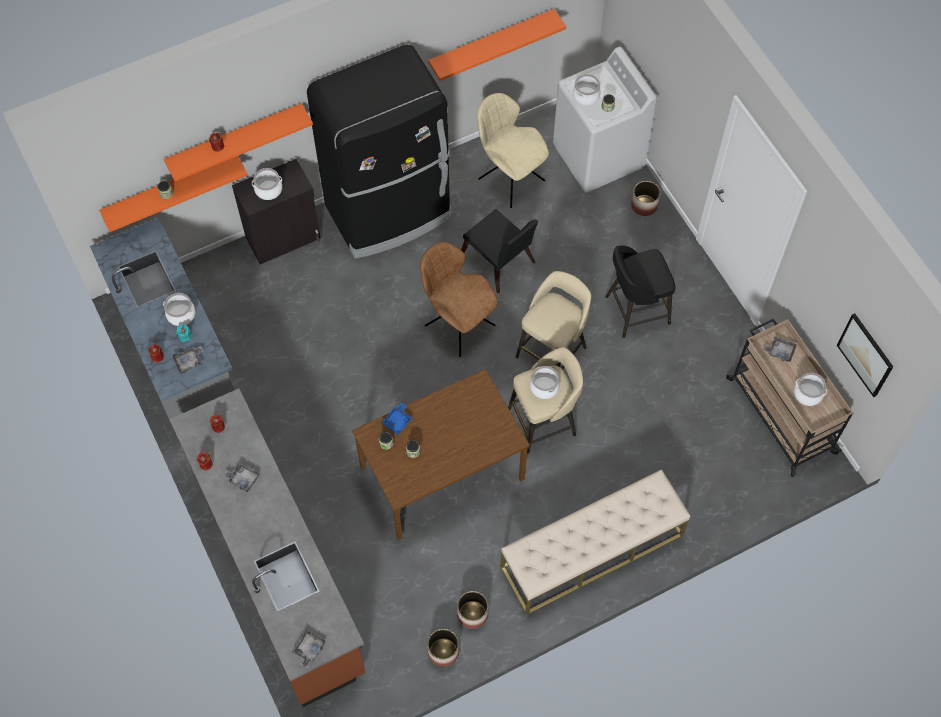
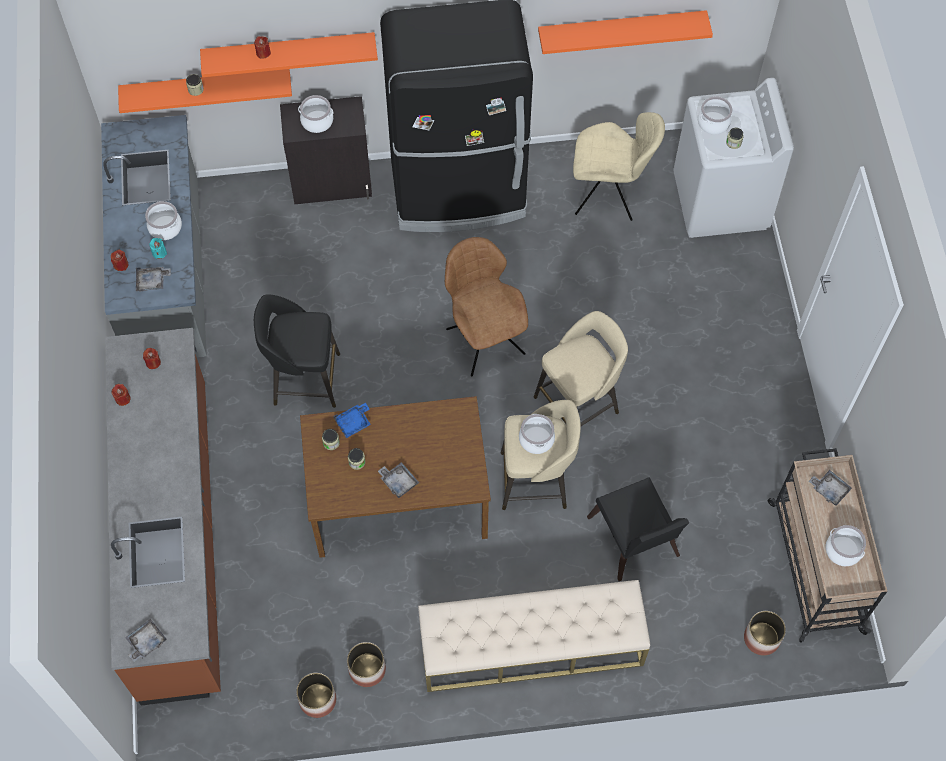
camera: 20 degrees right, 0 degrees up
grey tray [223,462,260,492] -> grey tray moved to [378,462,419,498]
black chair [461,209,539,294] -> black chair moved to [587,477,689,581]
beige chair [477,93,549,208] -> beige chair turned 120 degrees clockwise [573,112,665,221]
black stool [605,245,675,338] -> black stool moved to [254,294,340,408]
planter [631,181,660,216] -> planter moved to [744,611,786,656]
picture [837,313,893,397] -> none

